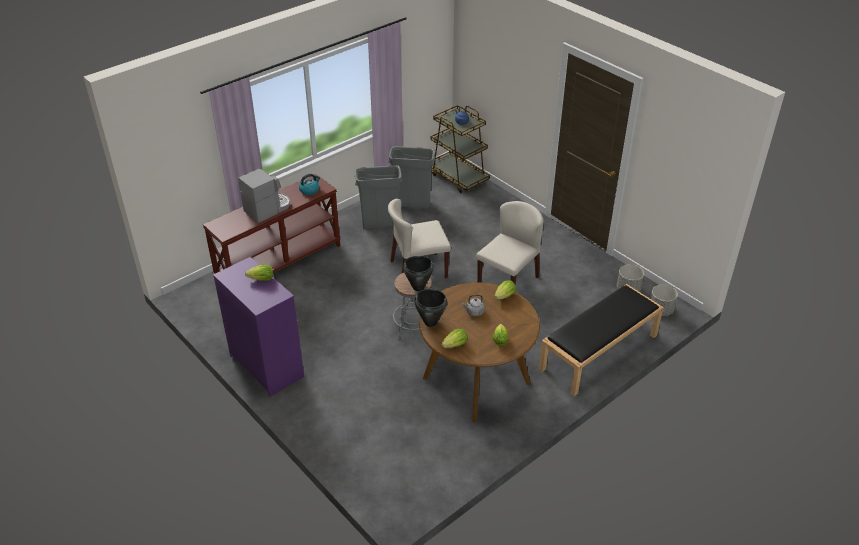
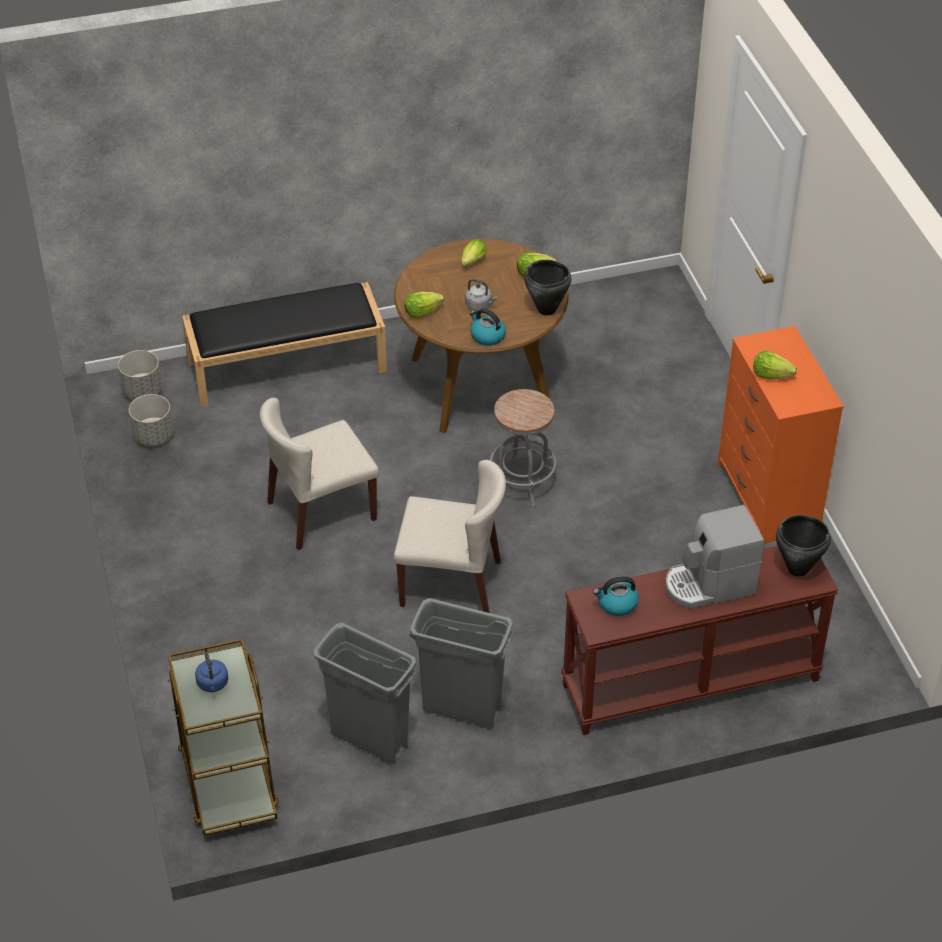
camera: 155 degrees left, 5 degrees up
purple dresser [213,257,304,397] -> orange dresser [718,326,844,543]
black cooking pot [403,256,434,291] -> black cooking pot moved to [776,515,831,576]
none -> kettle [470,308,506,346]

